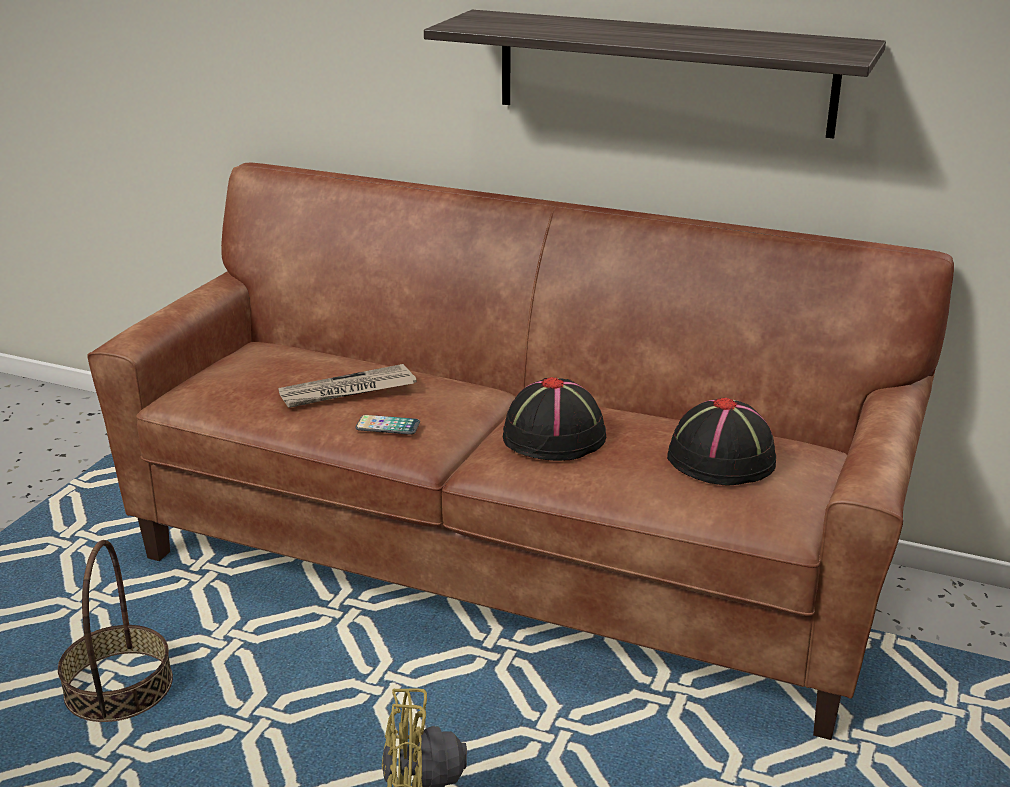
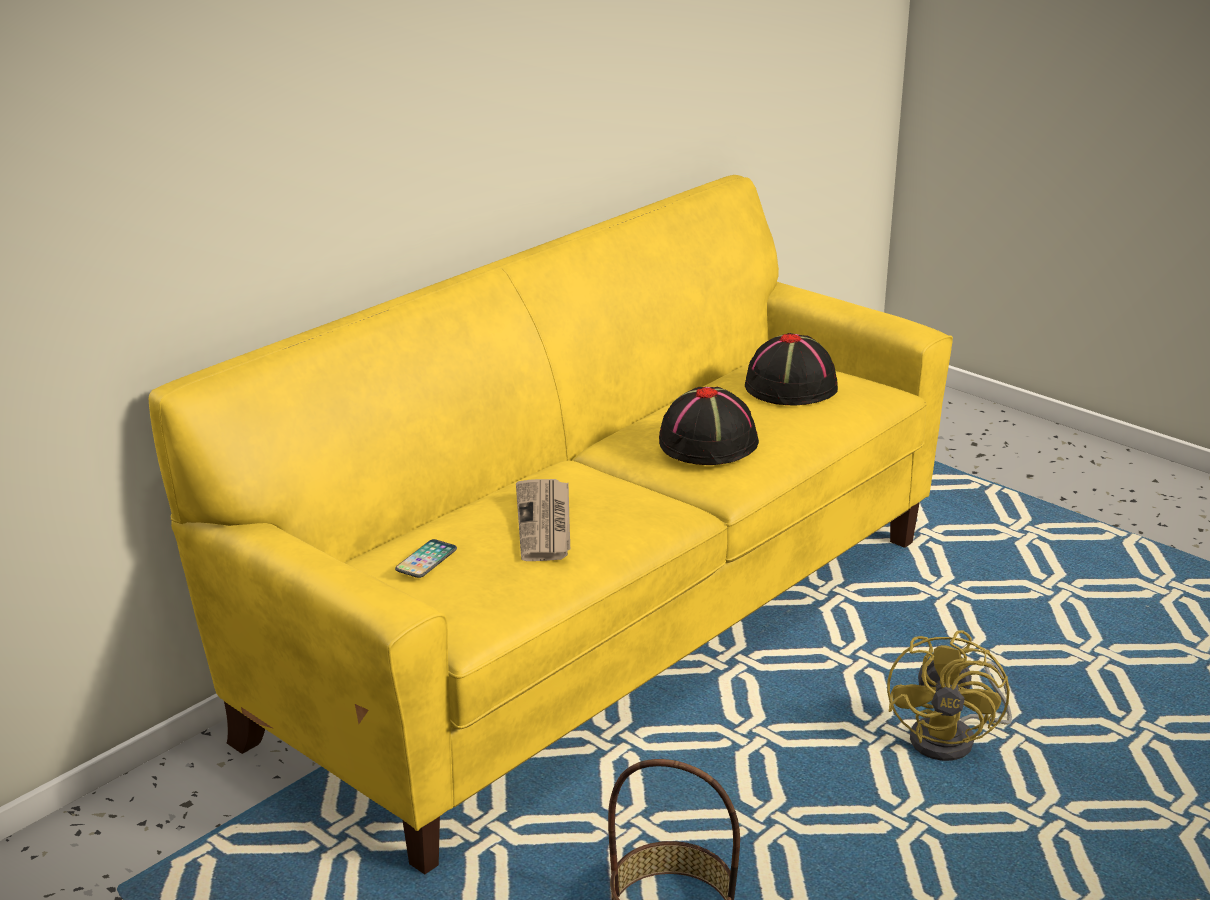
camera: 70 degrees left, 0 degrees up
brown sofa [87,163,954,740] -> yellow sofa [149,175,953,874]
phone [355,415,420,435] -> phone moved to [395,539,457,578]
shelf [424,10,886,138] -> none

